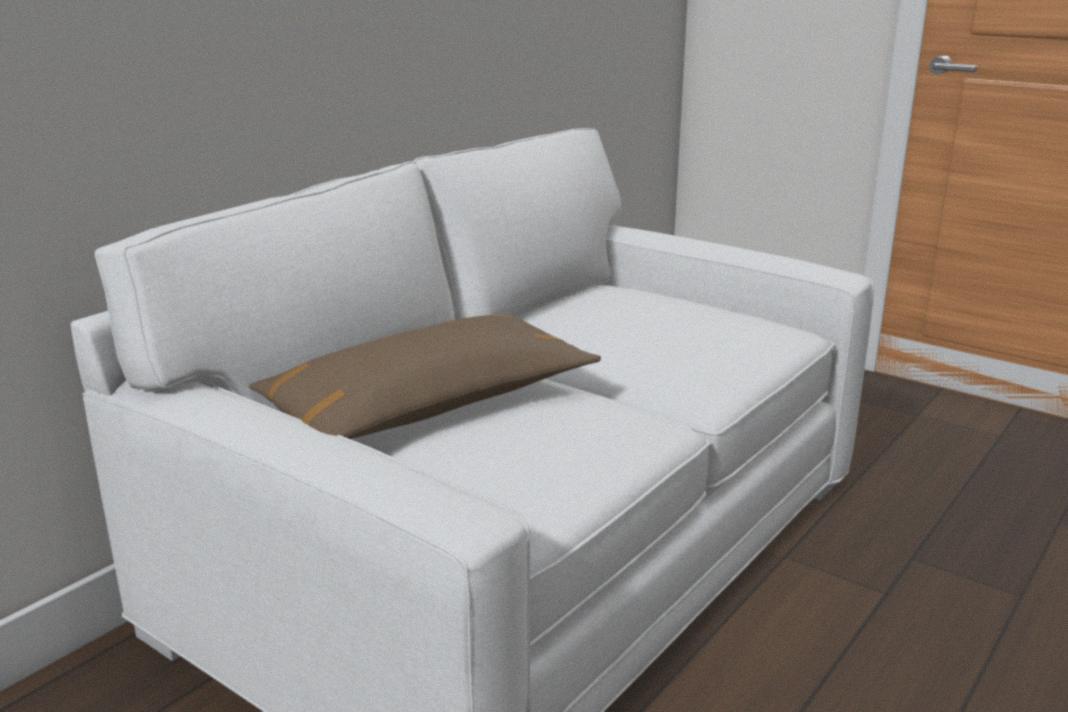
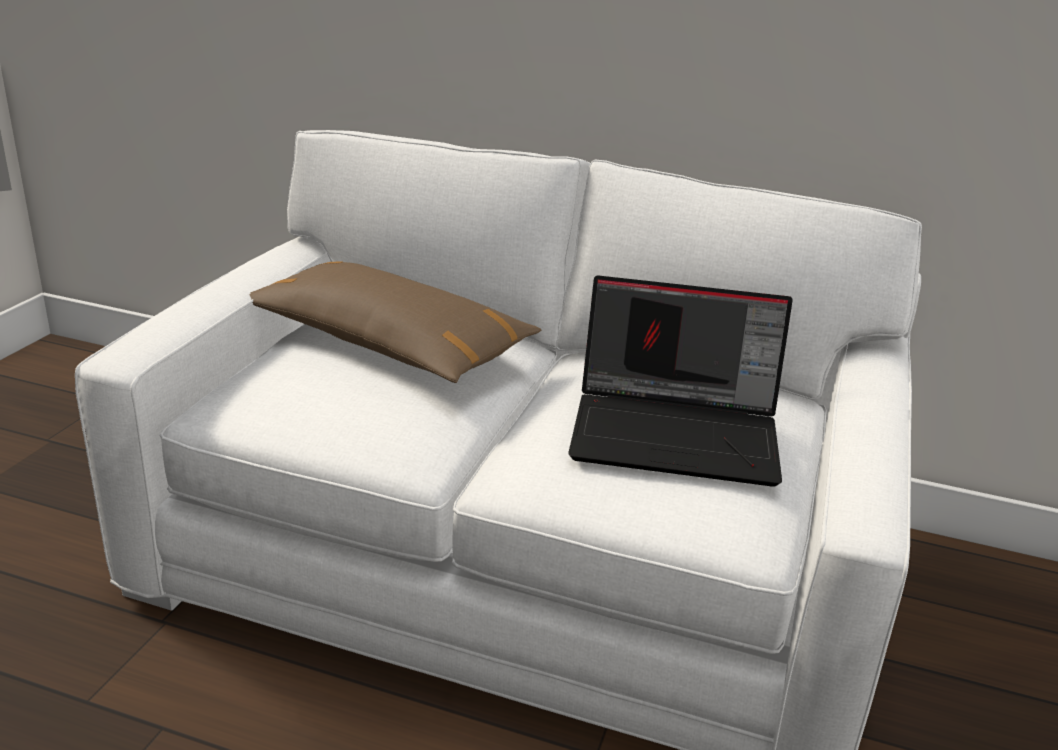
camera: 70 degrees right, 5 degrees up
none -> laptop [569,276,793,487]

